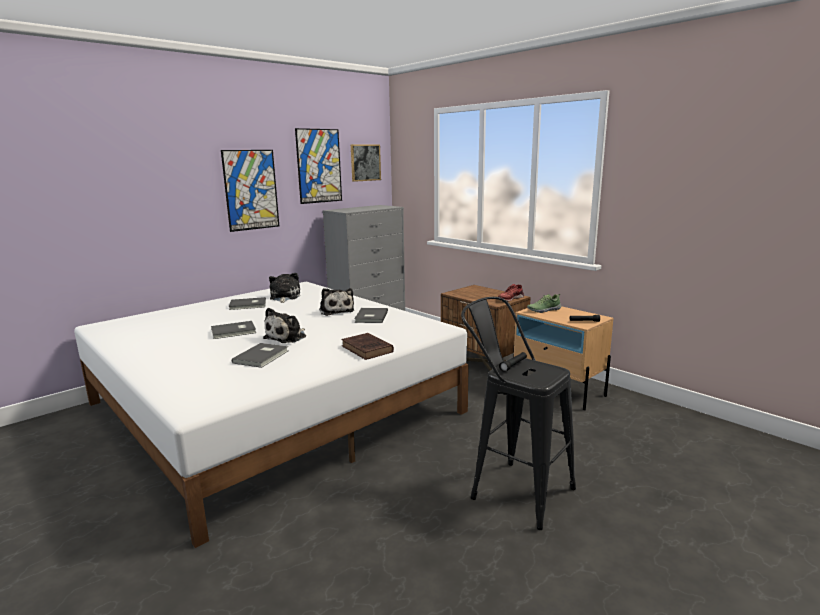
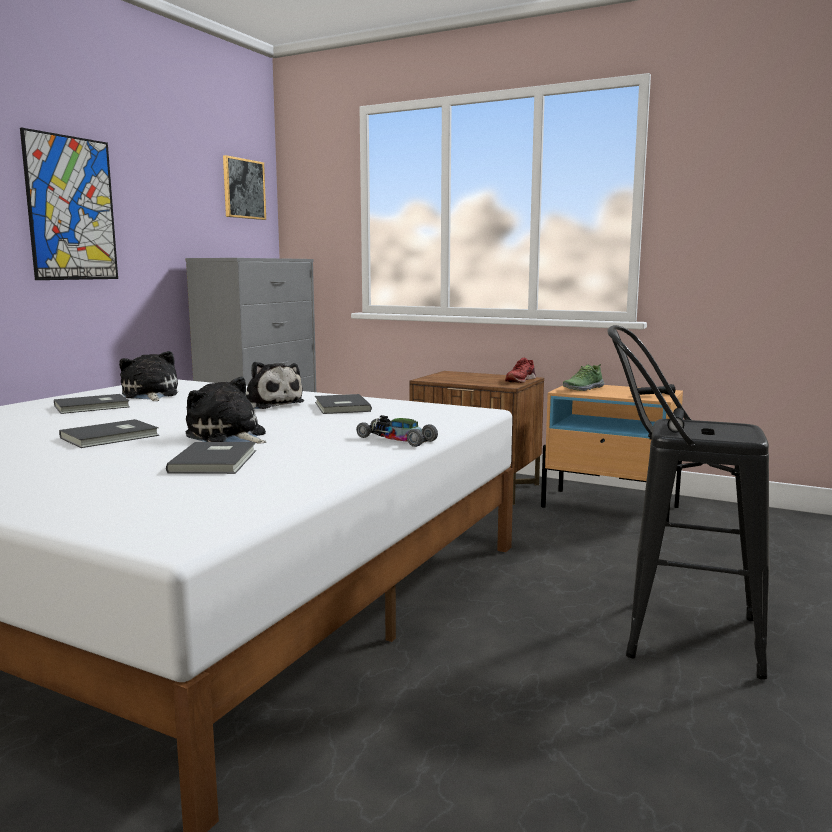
camera: 20 degrees left, 5 degrees down
plush toy [263,308,306,343] -> plush toy turned 120 degrees clockwise [185,377,266,444]
picture [295,128,342,204] -> none
brown book [341,333,394,360] -> toy car [356,415,438,447]

